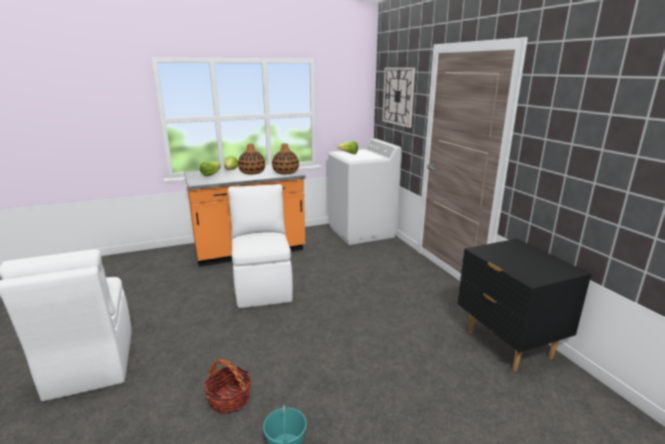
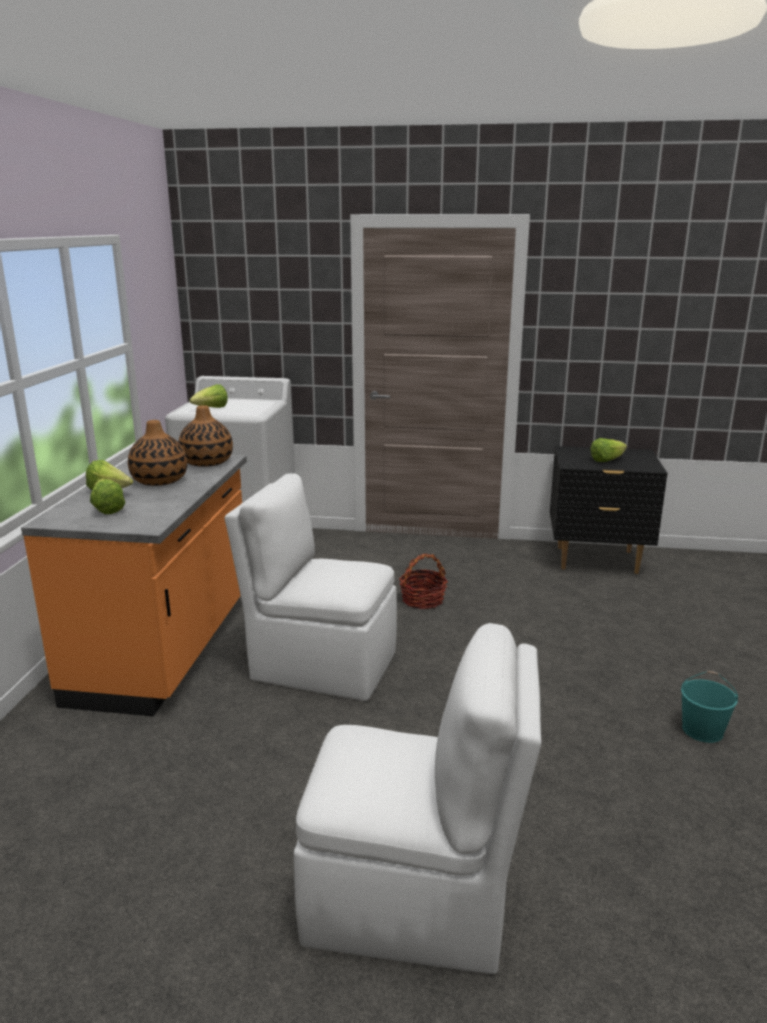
camera: 60 degrees left, 0 degrees up
basket [204,358,251,414] -> basket moved to [399,554,448,609]
wall clock [382,67,415,128] -> none
none -> lettuce [591,438,627,462]

